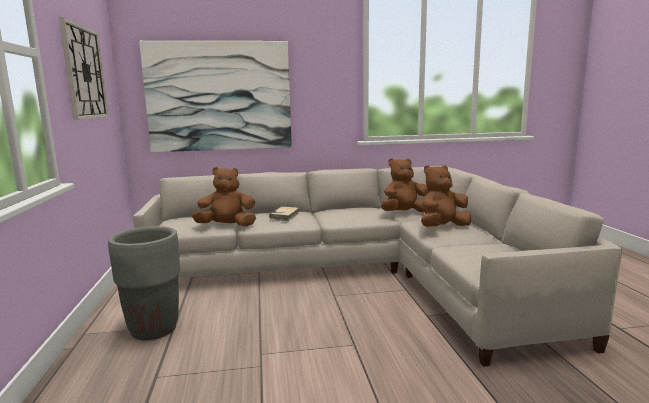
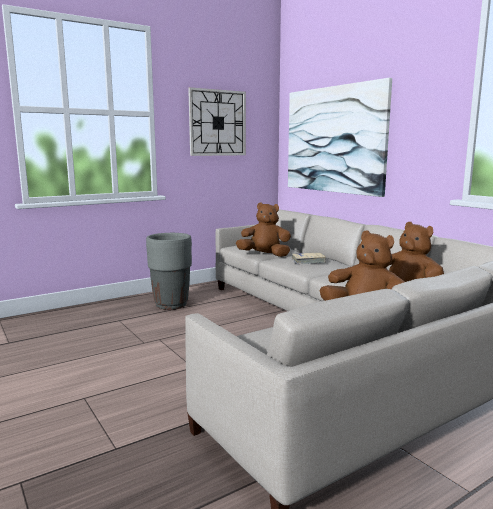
camera: 65 degrees right, 0 degrees up
brown plush toy [192,167,256,227] -> brown plush toy turned 45 degrees counterclockwise [236,202,291,257]

